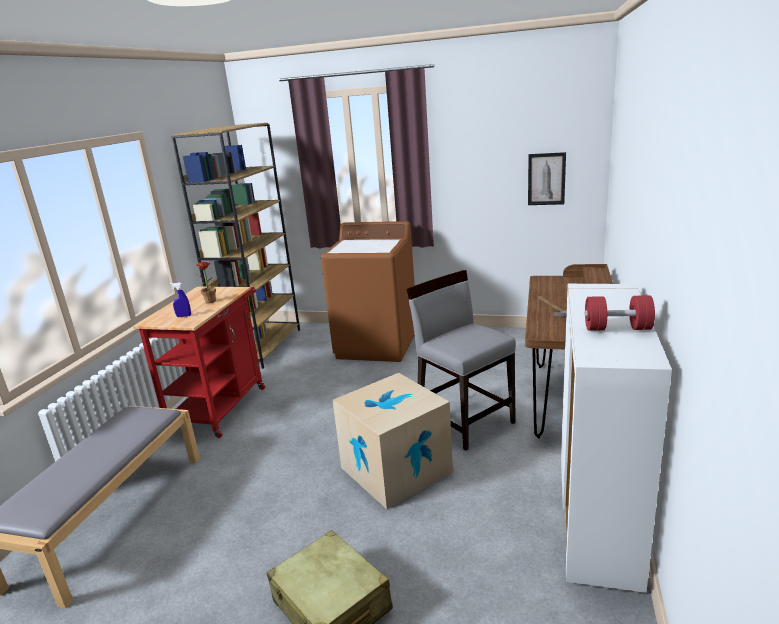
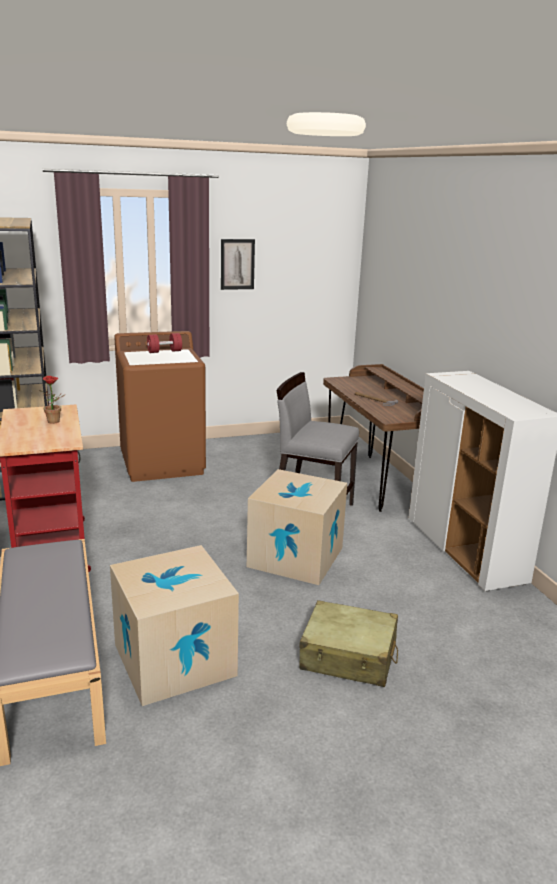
camera: 35 degrees left, 0 degrees up
blue spray bottle [170,282,191,317] -> none
picture [528,152,566,205] -> picture moved to [221,239,255,290]
red dumbbell [585,295,655,331] -> red dumbbell moved to [147,333,182,353]
none -> cardboard box [110,545,239,706]

